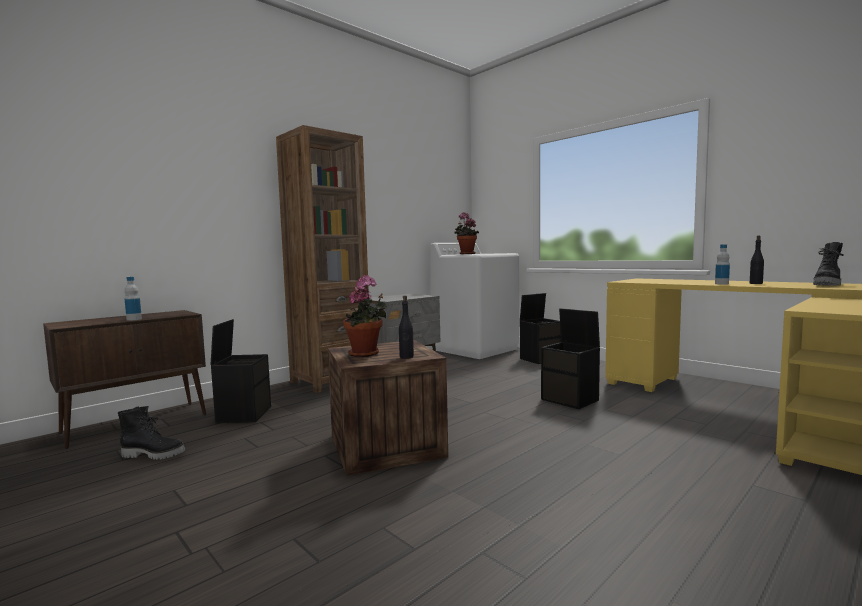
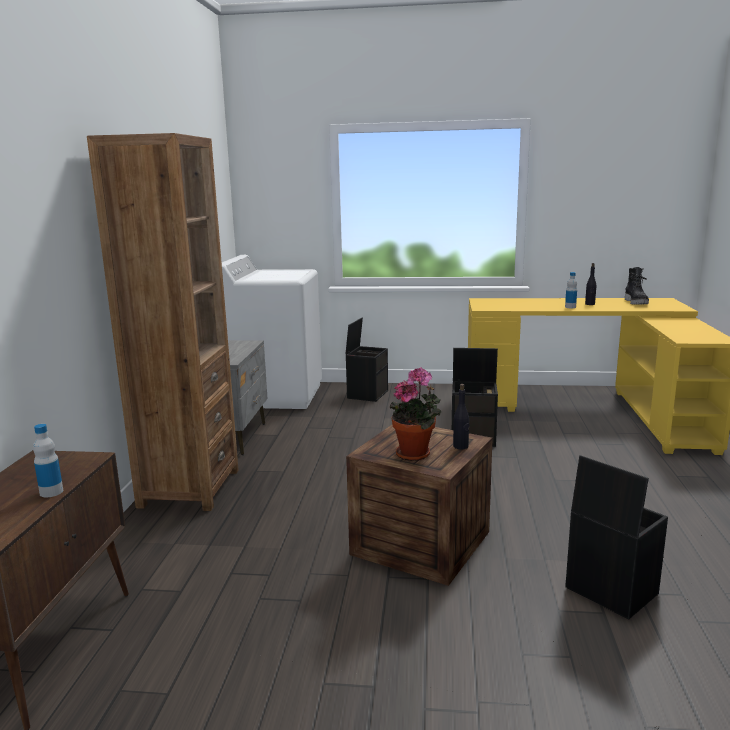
camera: 40 degrees left, 10 degrees up
black boot [118,406,185,460] -> none
black storage box [210,319,271,423] -> black storage box moved to [565,455,668,619]
potted plant [454,212,479,254] -> none

